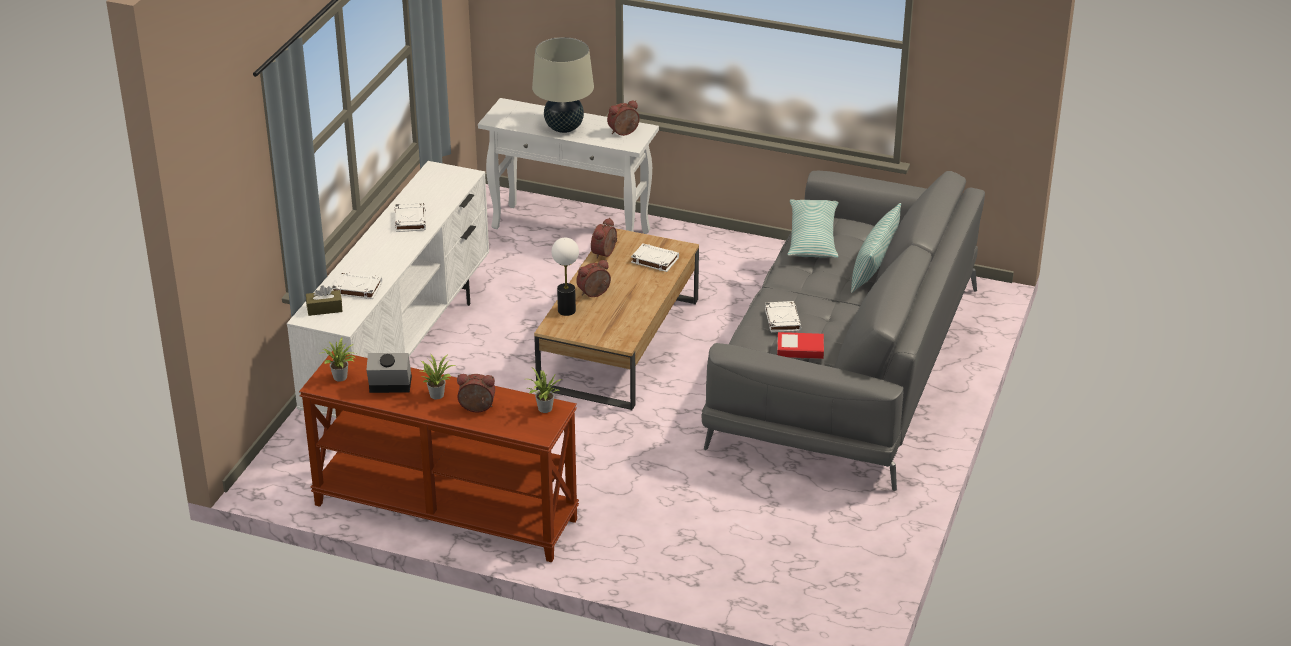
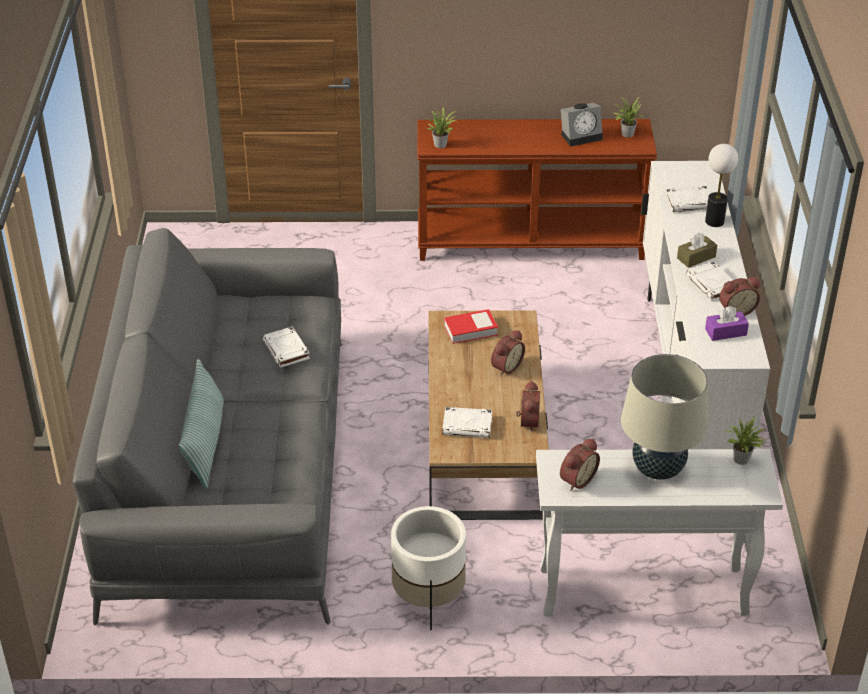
camera: 160 degrees right, 5 degrees up
brown tissue box [306,285,343,316] -> brown tissue box moved to [677,232,717,268]
potted plant [421,353,457,400] -> potted plant moved to [727,417,768,465]
alarm clock [457,374,495,412] -> alarm clock moved to [719,277,760,316]
table lamp [552,238,579,316] -> table lamp moved to [705,144,738,227]
book [777,332,824,359] -> book moved to [444,309,498,344]
pillow [787,199,839,258] -> none
none -> white planter [391,506,466,630]
none -> purple tissue box [705,306,749,341]

